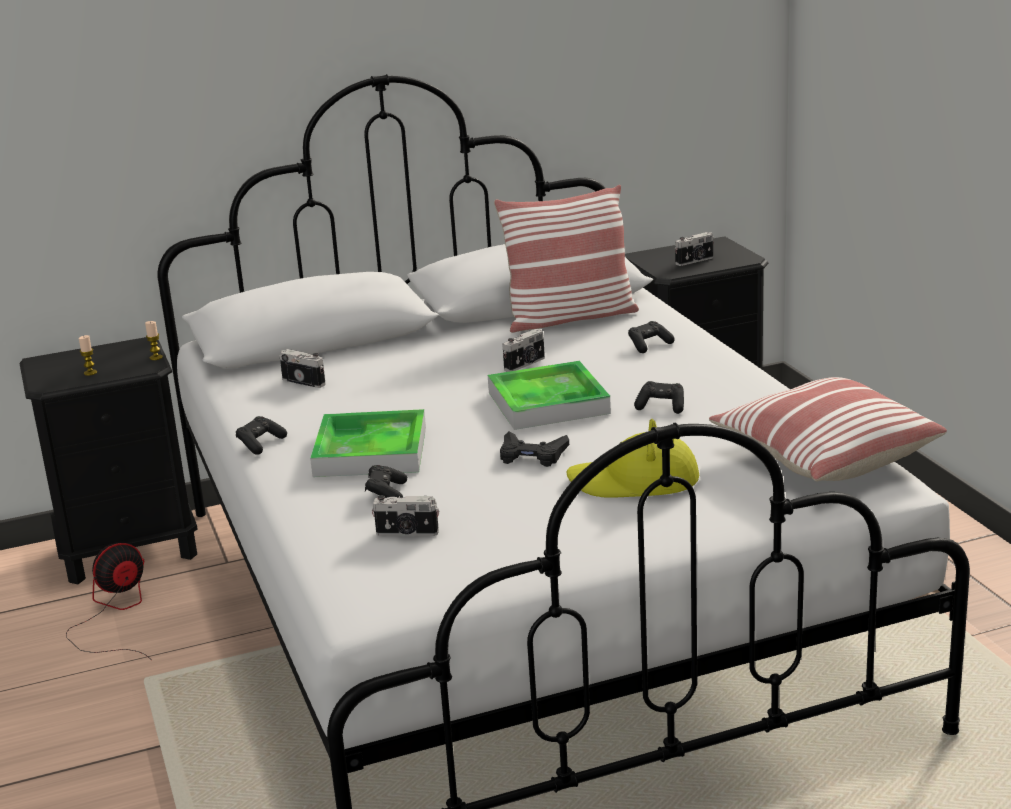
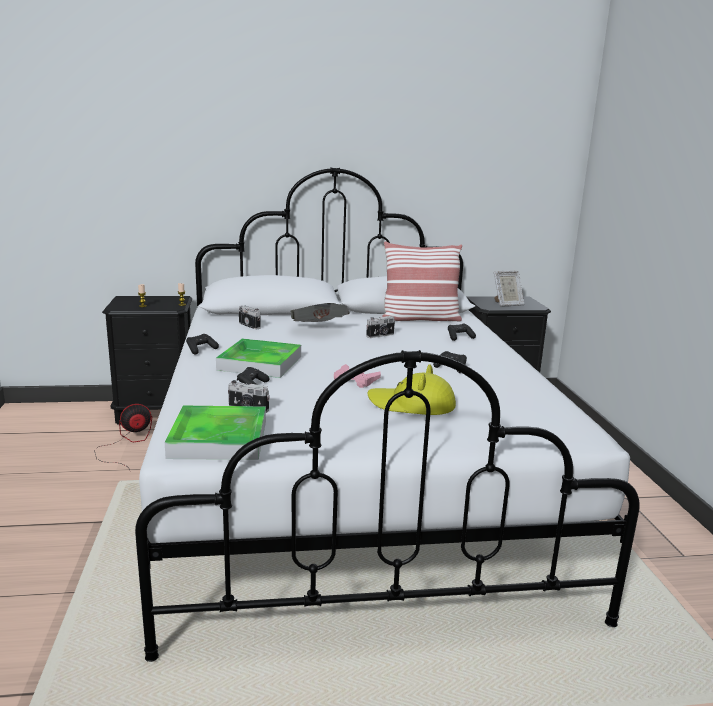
camera: 10 degrees right, 5 degrees down
tray [488,361,611,430] -> tray moved to [165,406,266,460]
black game controller [500,431,569,467] -> pink game controller [334,364,381,388]
camera [675,232,714,266] -> picture frame [493,271,525,307]
pillow [709,377,947,481] -> none
none -> newspaper [290,303,350,322]

